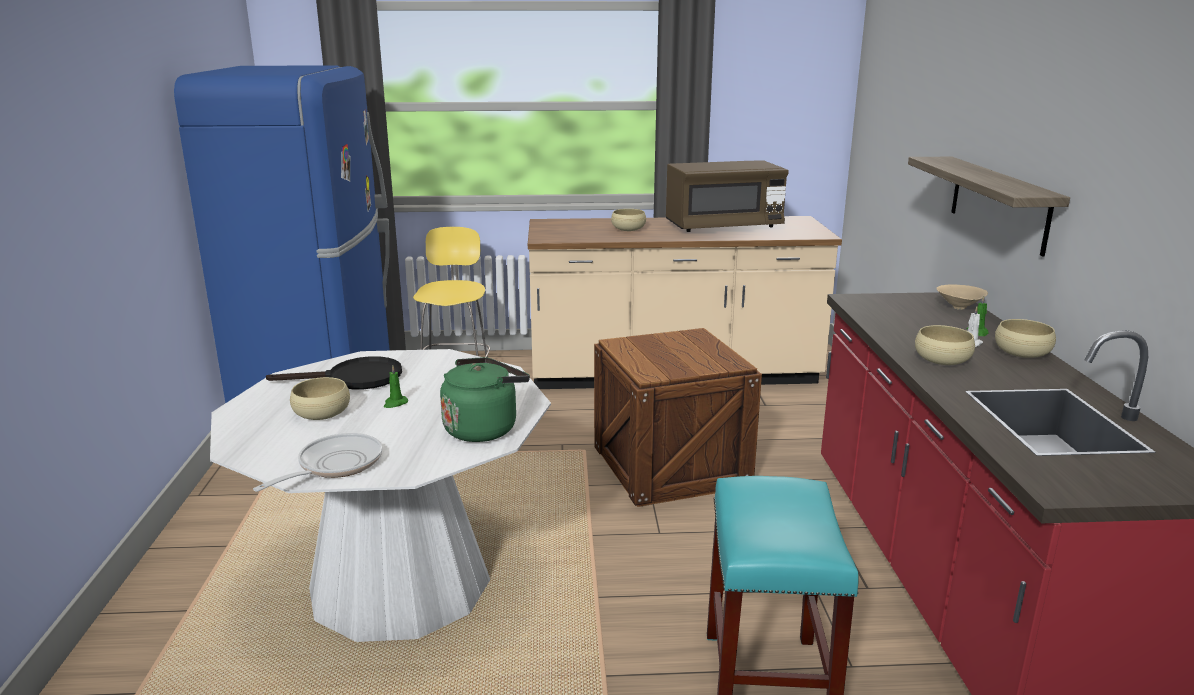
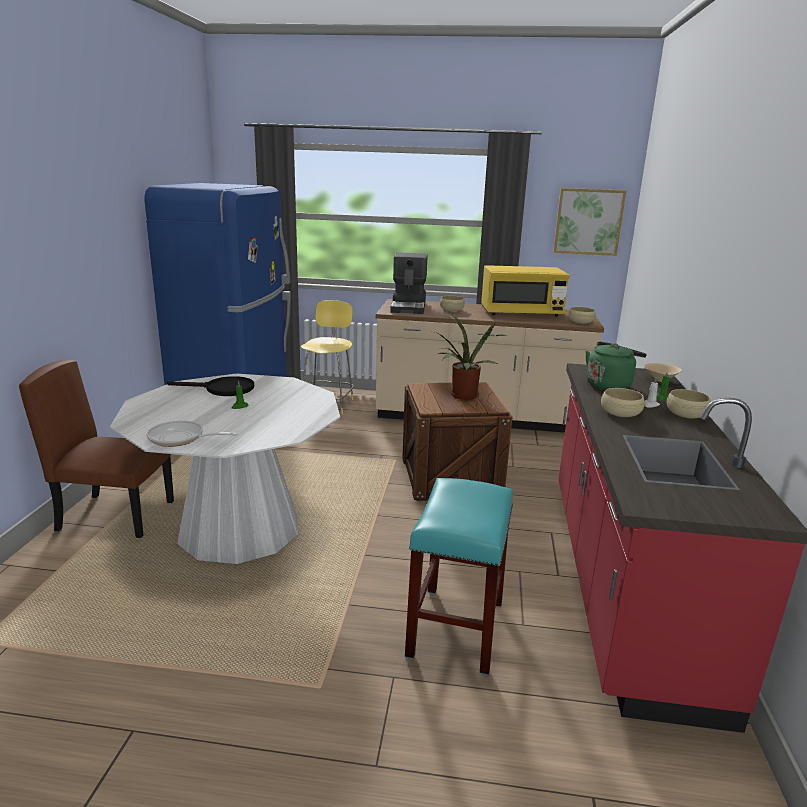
camera: 10 degrees right, 0 degrees up
frying pan [253,433,382,492] -> frying pan turned 120 degrees counterclockwise [147,420,238,447]
beige bowl [290,377,350,420] -> beige bowl moved to [569,307,596,324]
green kettle [440,357,530,442] -> green kettle moved to [585,341,646,390]
brown microwave [666,160,789,232] -> yellow microwave [481,265,570,316]
shelf [908,157,1070,257] -> none
none -> brown chair [19,360,174,538]
none -> coffee machine [390,252,428,314]
none -> potted plant [435,313,505,400]
none -> picture [553,188,626,256]

